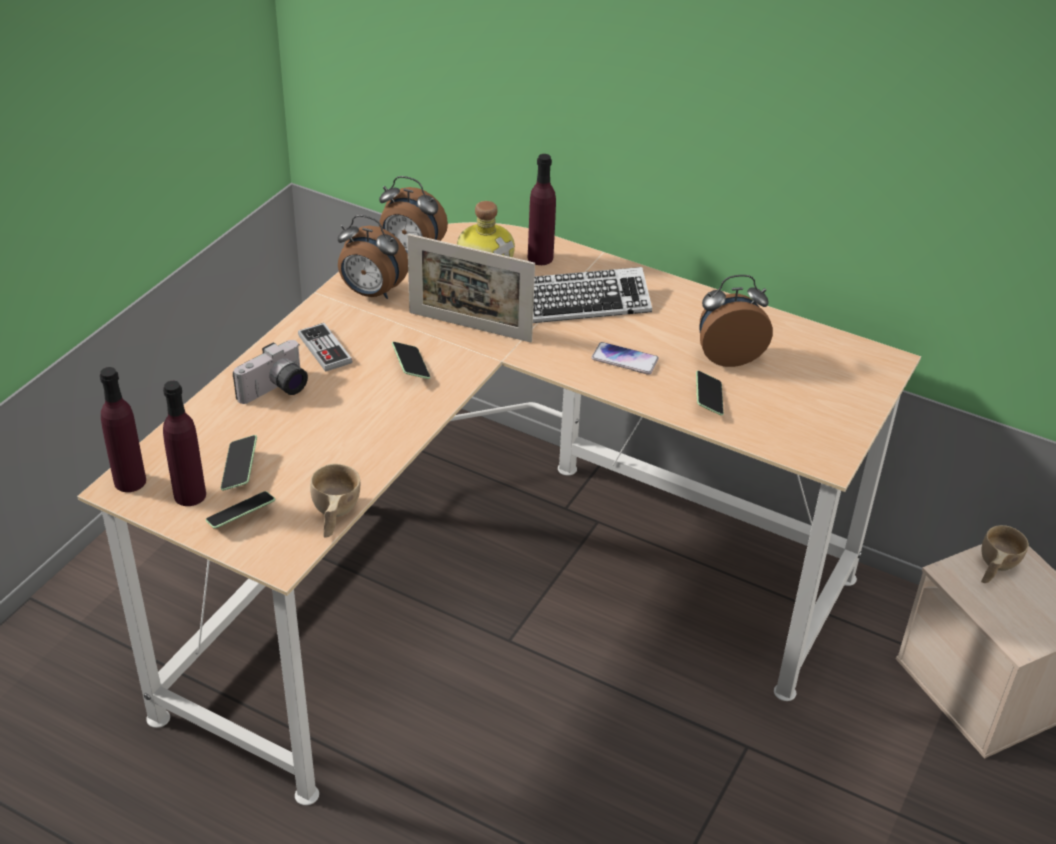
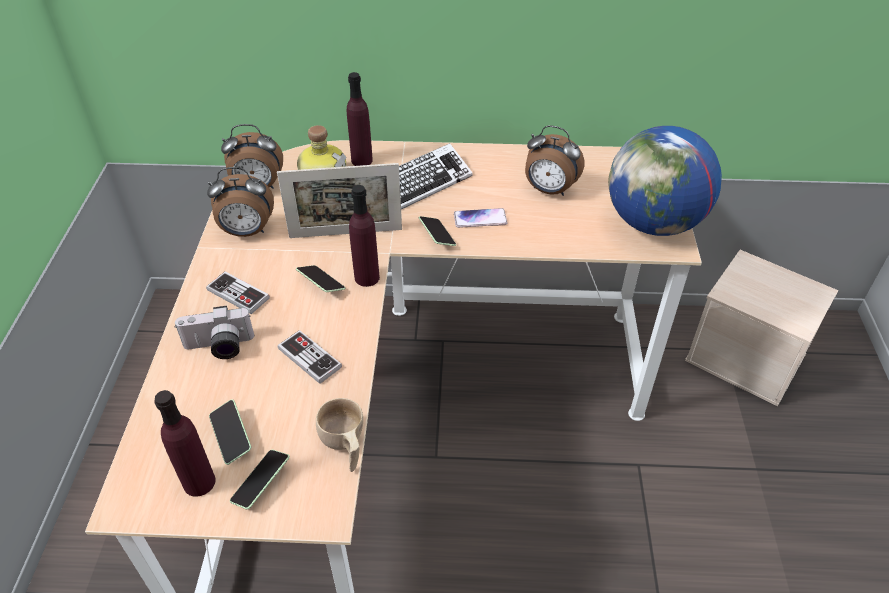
camera: 25 degrees left, 5 degrees up
purple bottle [100,367,146,492] -> purple bottle moved to [349,185,380,287]
camera [233,340,308,404] -> camera turned 60 degrees clockwise [174,306,254,359]
phone [696,371,724,416] -> phone moved to [419,216,456,246]
alarm clock [699,275,773,367] -> alarm clock turned 120 degrees counterclockwise [525,125,584,196]
beige cup [981,525,1029,583] -> none
none -> game controller [278,330,342,384]
none -> globe [608,126,722,236]

